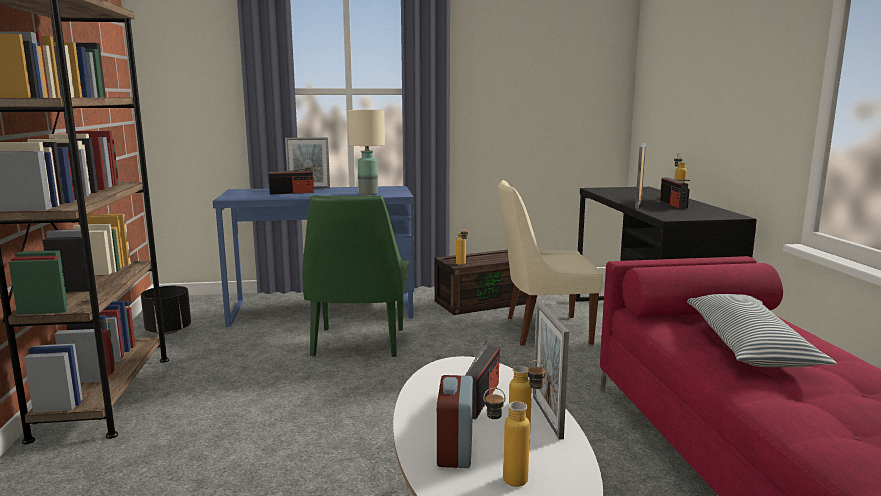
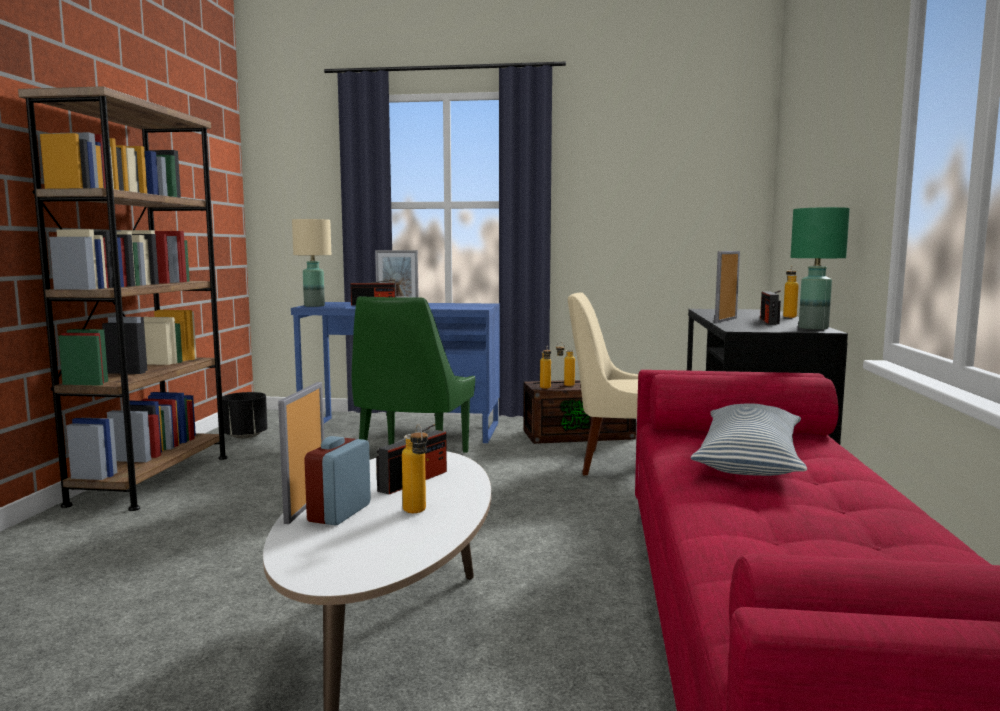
camera: 15 degrees right, 5 degrees down
beige table lamp [348,110,385,195] -> beige table lamp moved to [292,219,331,307]
bottle [484,388,530,487] -> bottle moved to [556,342,575,386]
picture frame [533,301,569,440] -> picture frame moved to [278,382,324,524]
none -> green table lamp [791,207,850,330]

